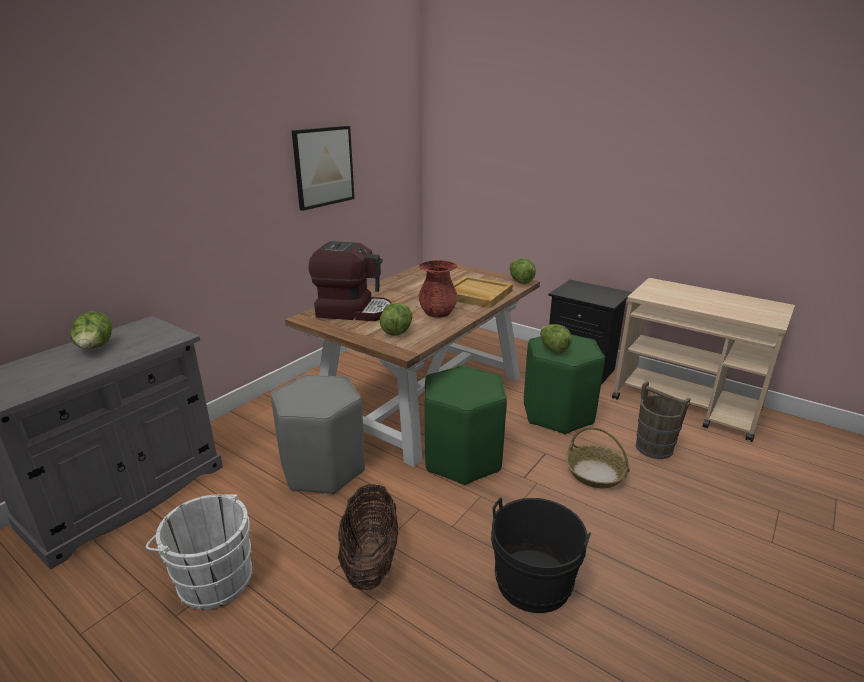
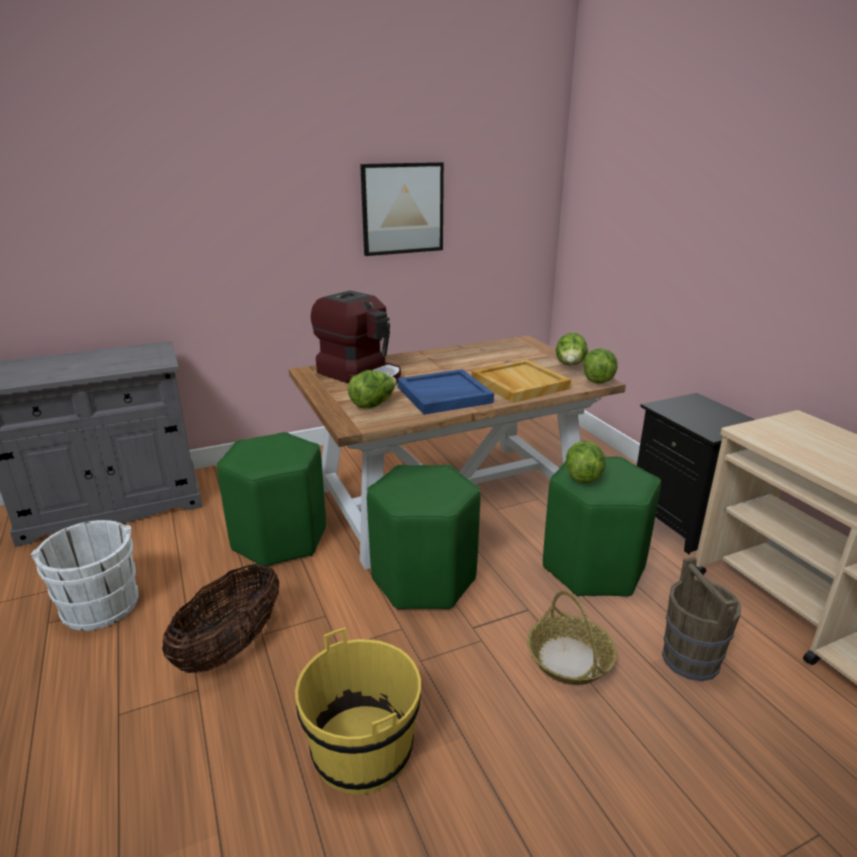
camera: 30 degrees right, 0 degrees up
lettuce [70,311,112,349] -> lettuce moved to [556,333,588,365]
grey stool [271,374,365,494] -> green stool [217,432,326,566]
red vase [418,260,458,317] -> blue tray [398,369,494,415]
black bucket [491,497,591,613] -> yellow bucket [295,628,421,794]

